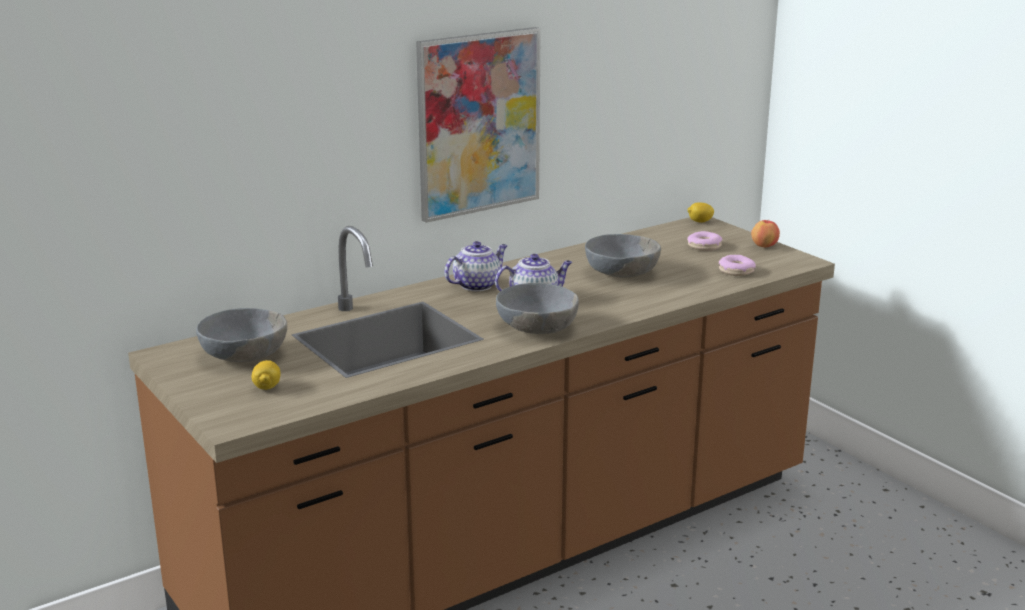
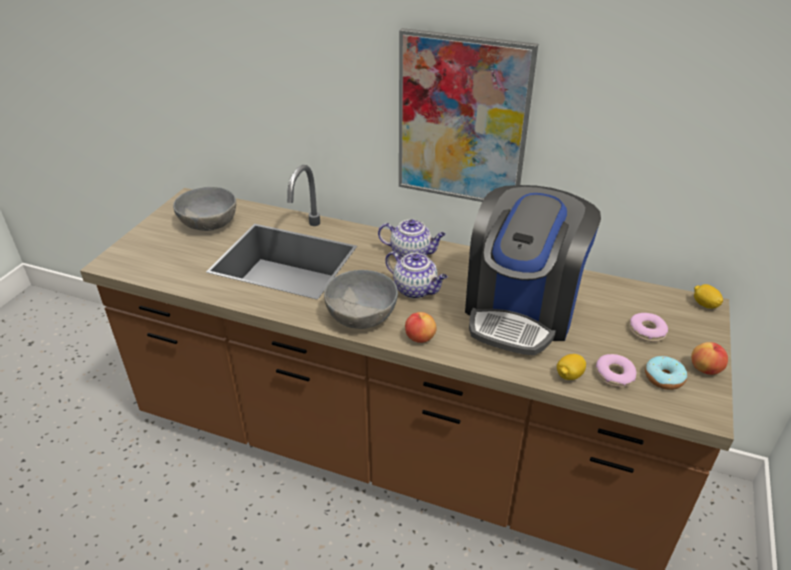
camera: 55 degrees right, 15 degrees up
lemon [251,360,281,390] -> lemon moved to [557,354,586,380]
grey bowl [585,234,661,277] -> coffee machine [465,185,601,355]
none -> apple [405,312,436,343]
none -> donut [645,356,687,390]

